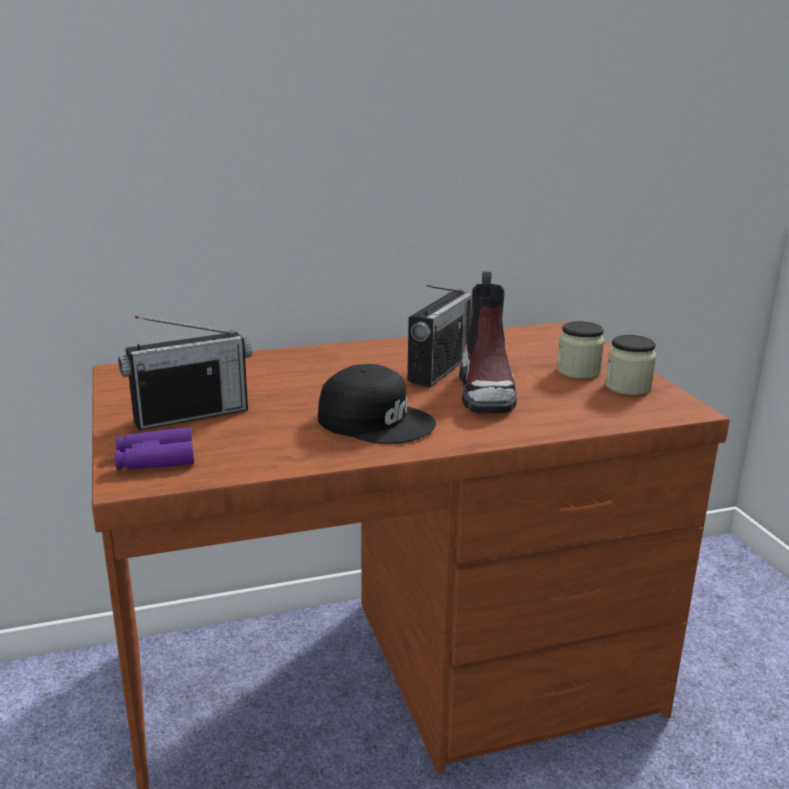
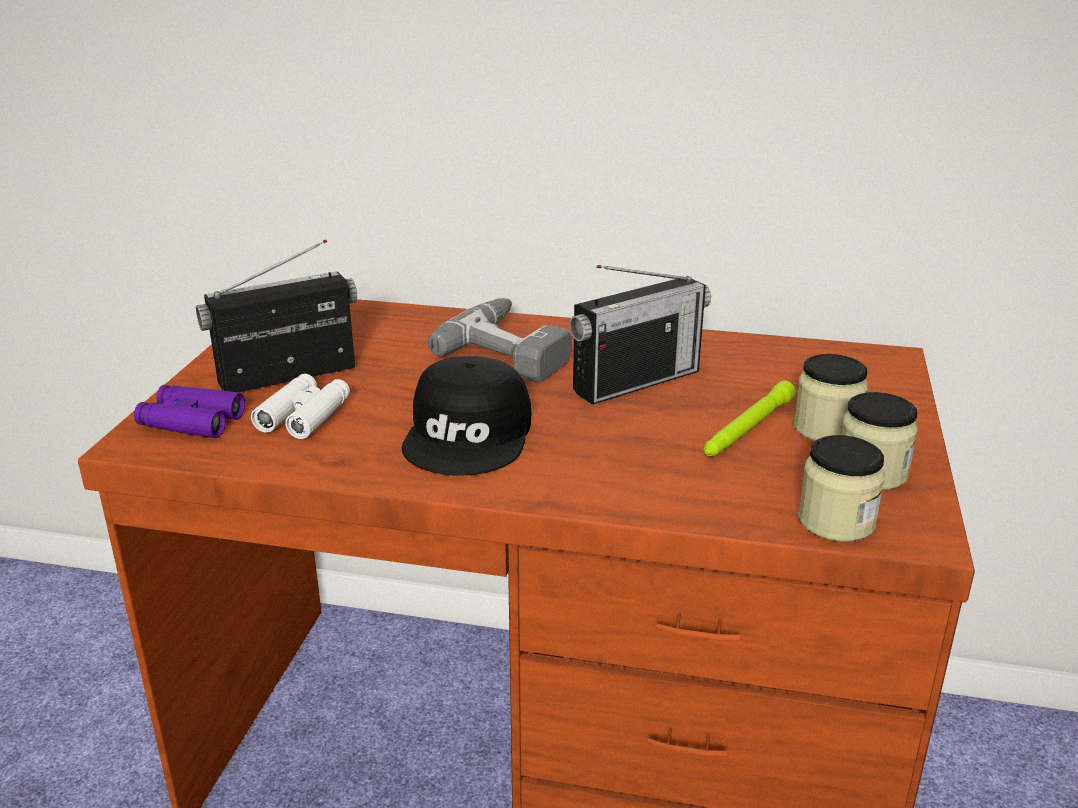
camera: 30 degrees right, 5 degrees up
radio [118,316,252,430] -> radio turned 150 degrees clockwise [196,240,357,393]
black cap [318,364,436,444] -> black cap turned 45 degrees clockwise [402,356,531,475]
boot [459,271,517,414] -> none
none -> white binoculars [251,374,350,439]
none -> power drill [428,298,572,383]
none -> green flashlight [704,381,796,456]
none -> jar [798,435,885,542]

